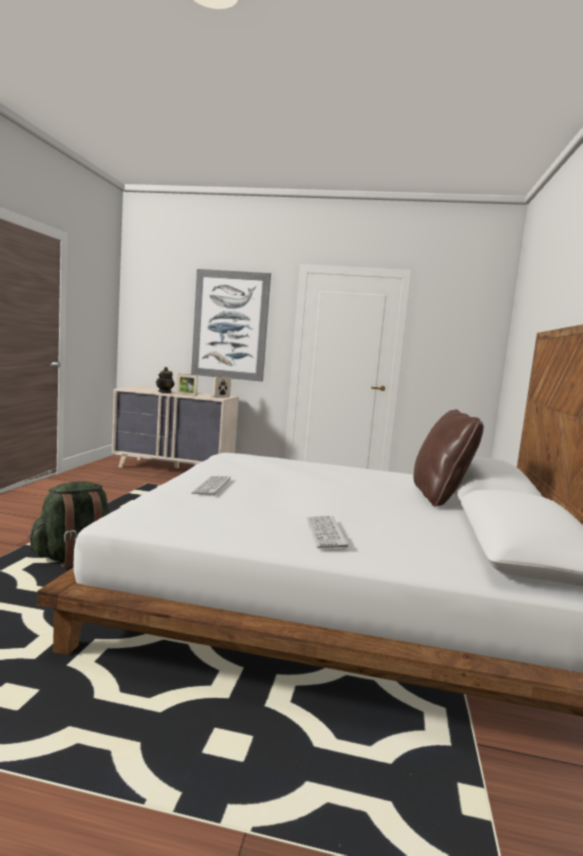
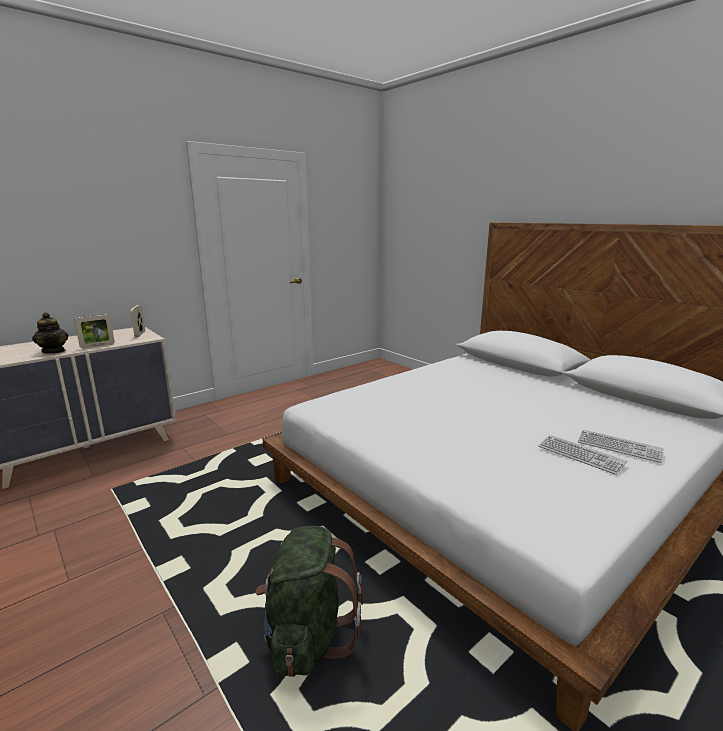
camera: 50 degrees left, 10 degrees up
picture [191,269,271,382] -> none
keyboard [191,476,231,495] -> keyboard moved to [539,435,627,475]
brown pillow [413,409,484,506] -> none

